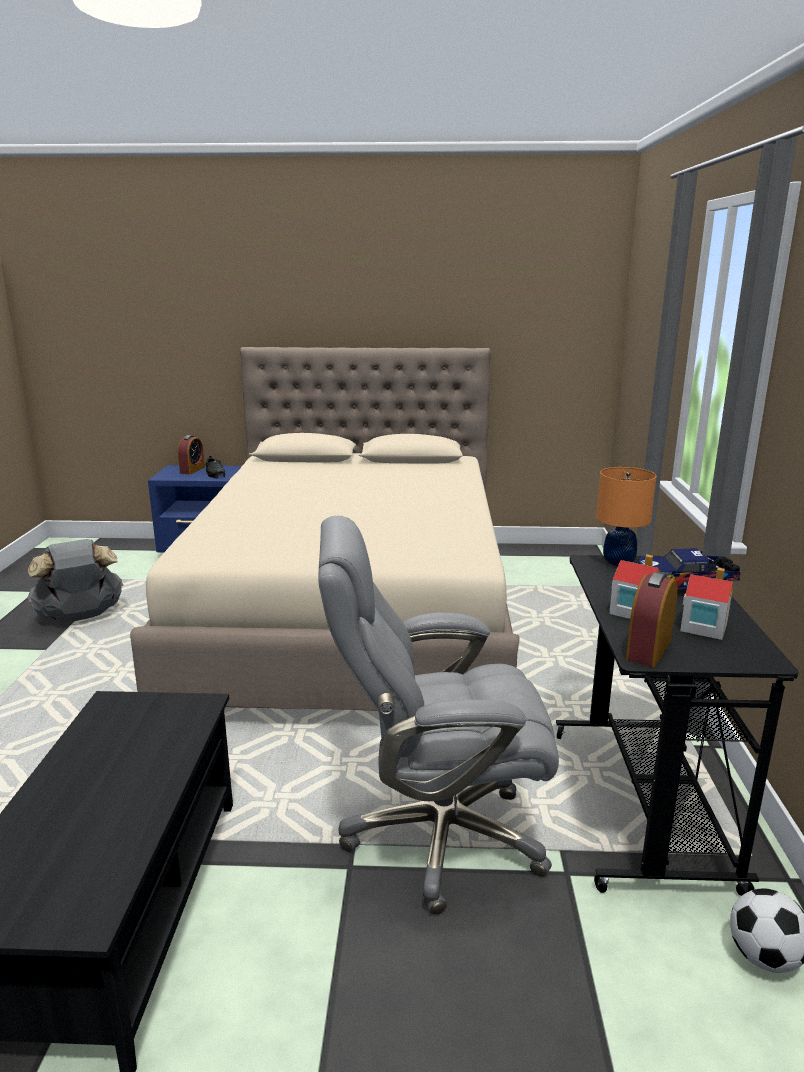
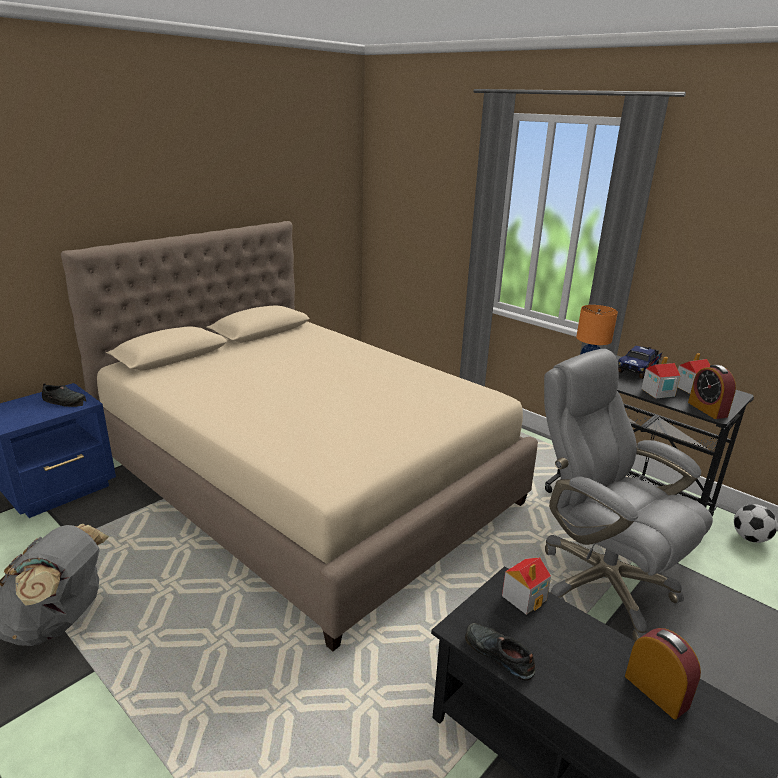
camera: 50 degrees left, 5 degrees up
alarm clock [178,435,205,474] -> alarm clock moved to [625,628,701,720]
grey office chair [318,516,559,915] -> grey office chair turned 105 degrees clockwise [544,349,713,641]
none -> black shoe [465,623,535,681]
none -> toy house [502,558,551,615]

